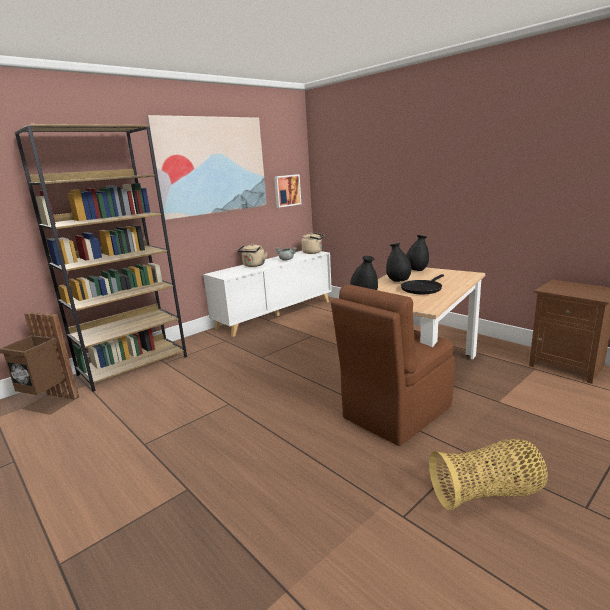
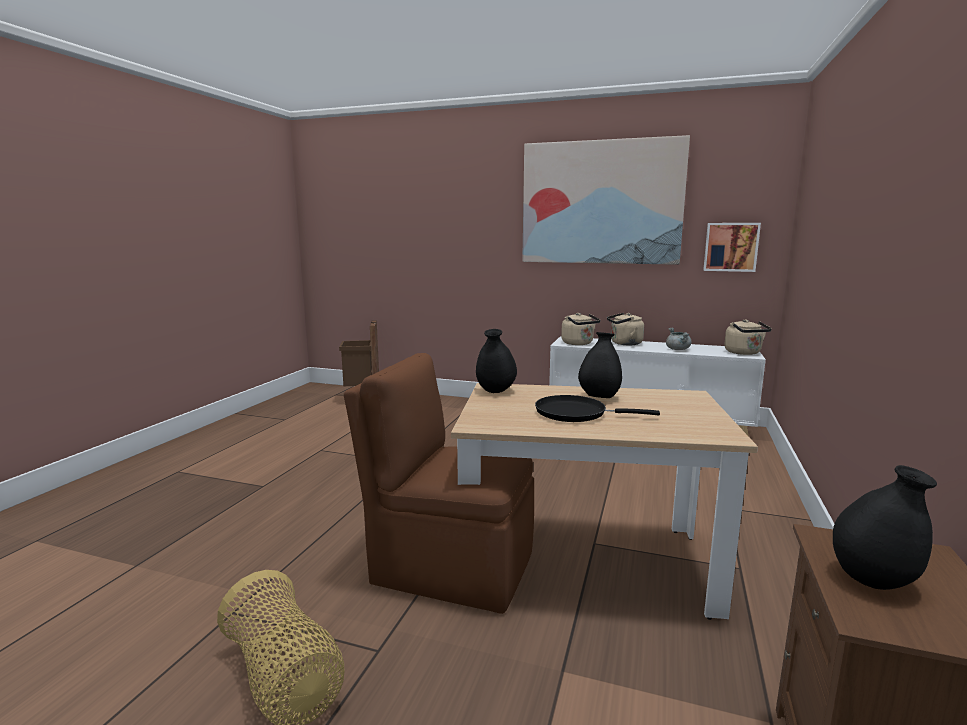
camera: 60 degrees right, 5 degrees down
brown bookcase [15,124,187,392] -> none
black vase [406,235,429,271] -> black vase moved to [833,465,937,590]
none -> beige kettle [561,313,600,345]

